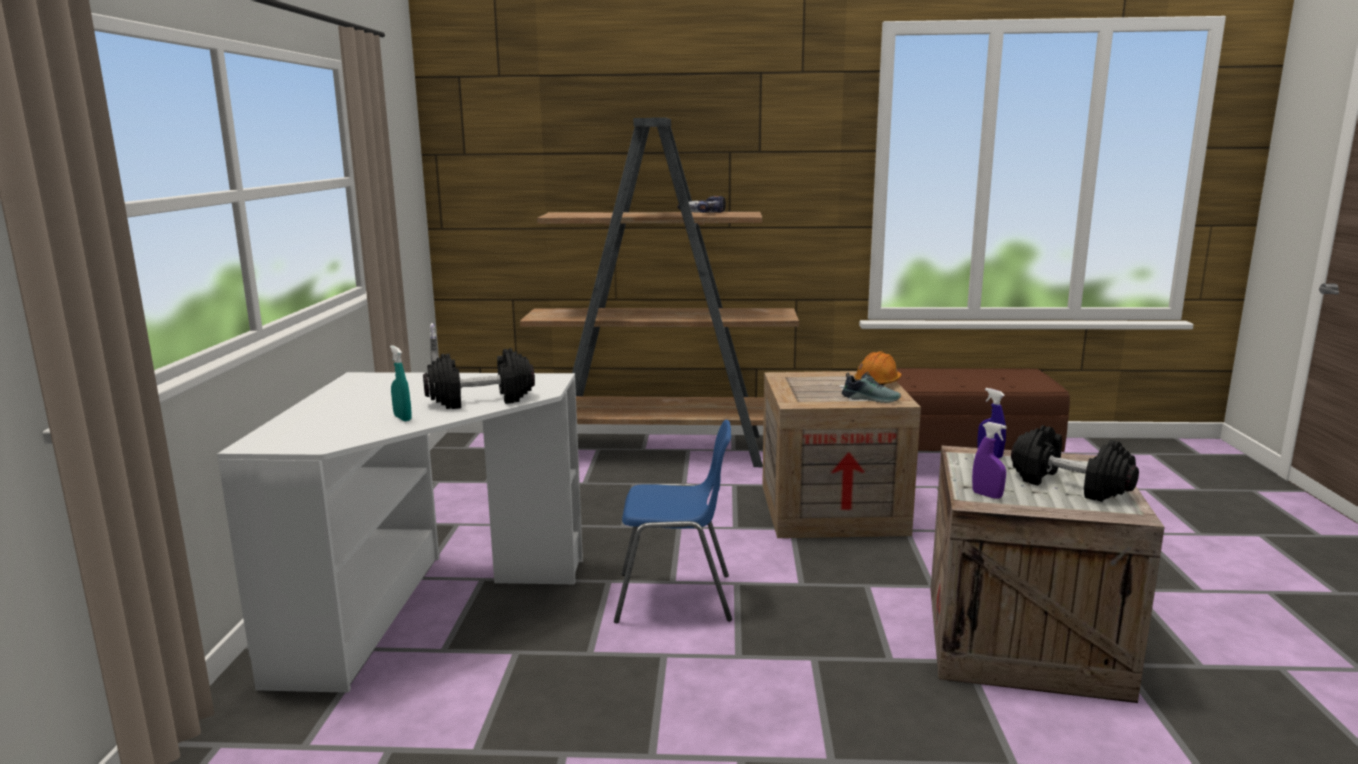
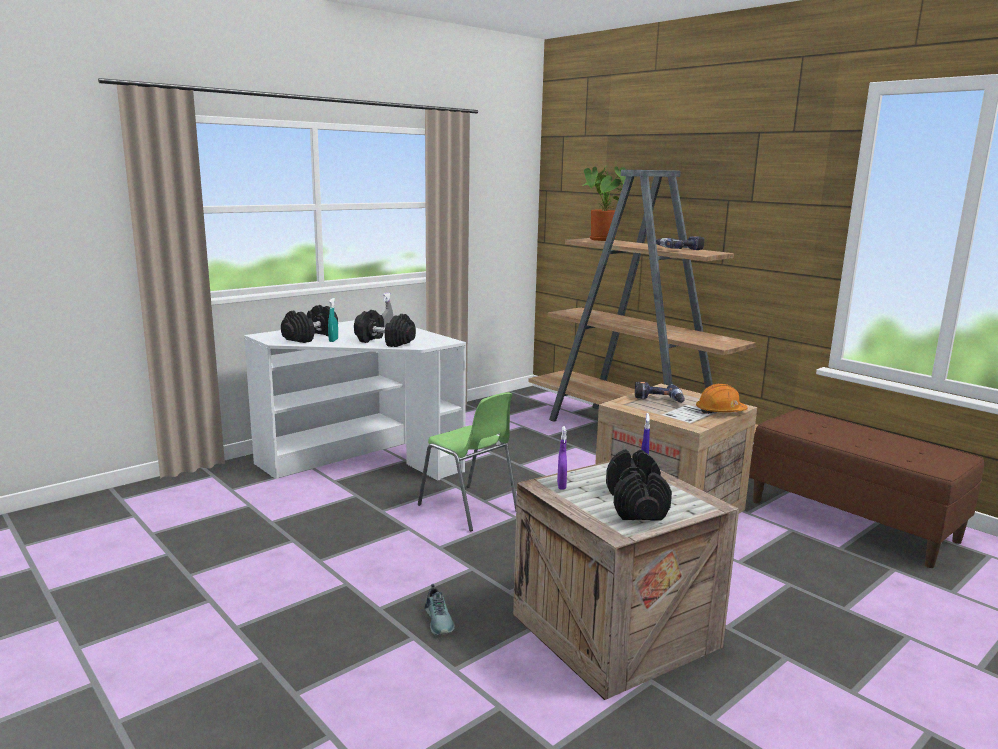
camera: 45 degrees right, 0 degrees up
blue chair [614,420,732,623] -> green chair [418,392,517,531]
shoe [842,372,901,403] -> shoe moved to [425,584,455,635]
none -> black dumbbell [281,305,338,343]
none -> potted plant [582,166,626,241]
none -> power drill [635,381,685,403]

